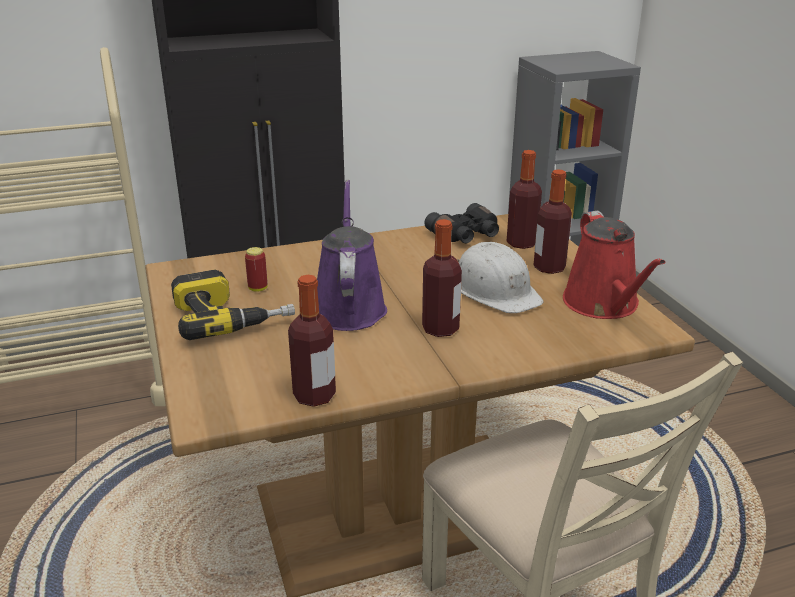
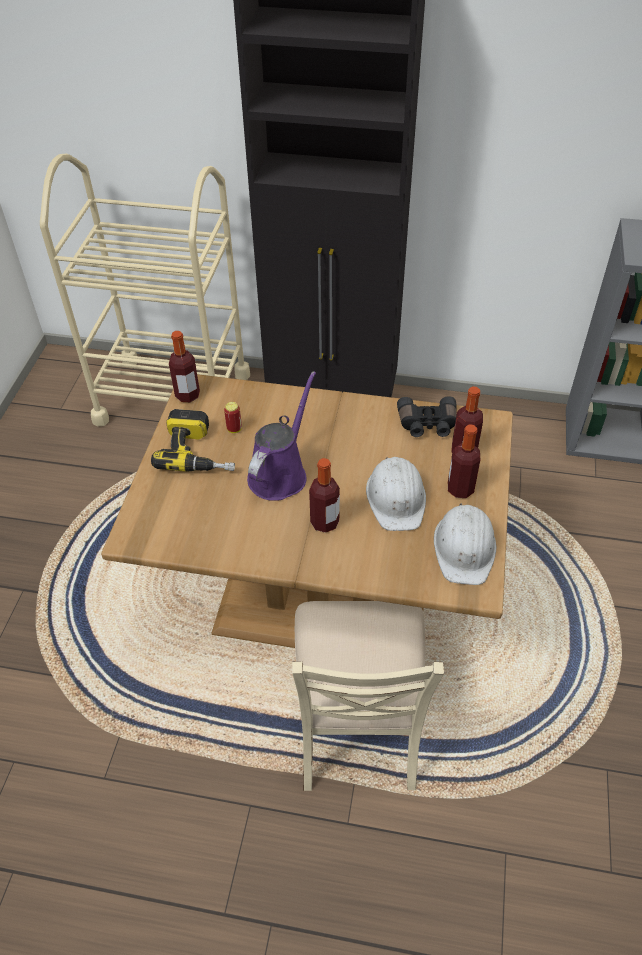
camera: 30 degrees right, 20 degrees up
bottle [288,275,336,407] -> bottle moved to [169,331,200,402]
red watering can [563,211,666,319] -> white hard hat [434,503,496,585]

